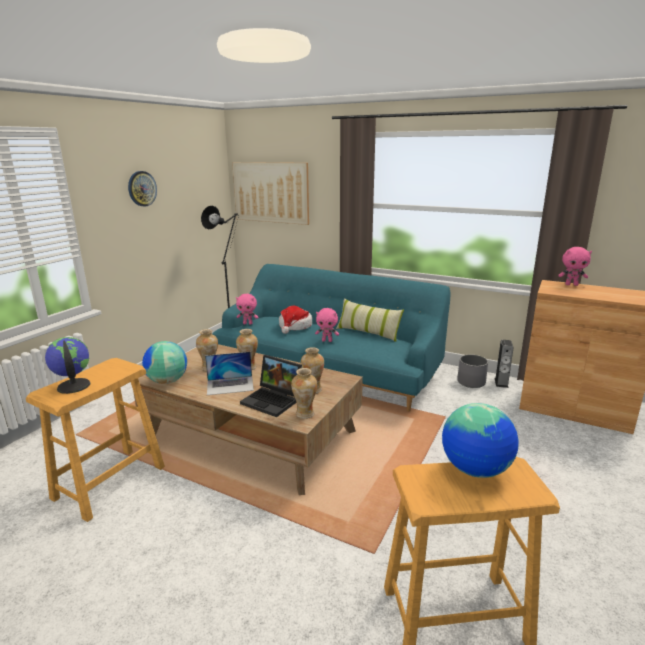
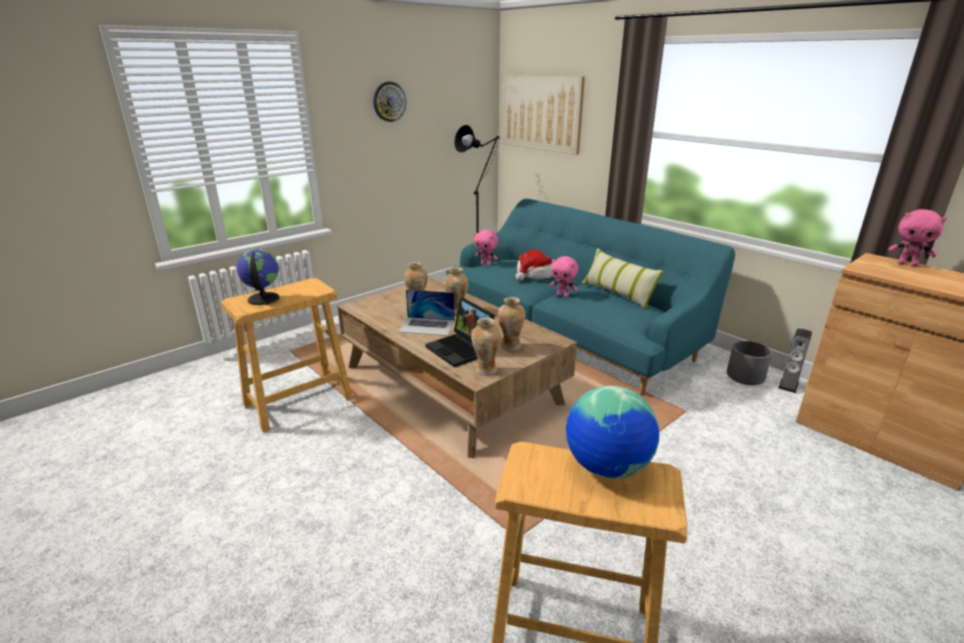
camera: 20 degrees right, 5 degrees up
globe [142,341,187,384] -> none

